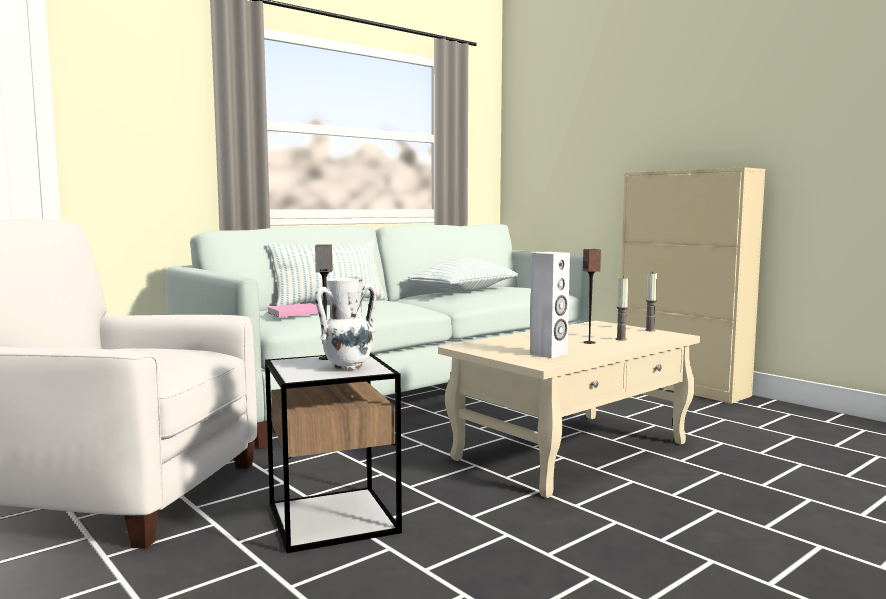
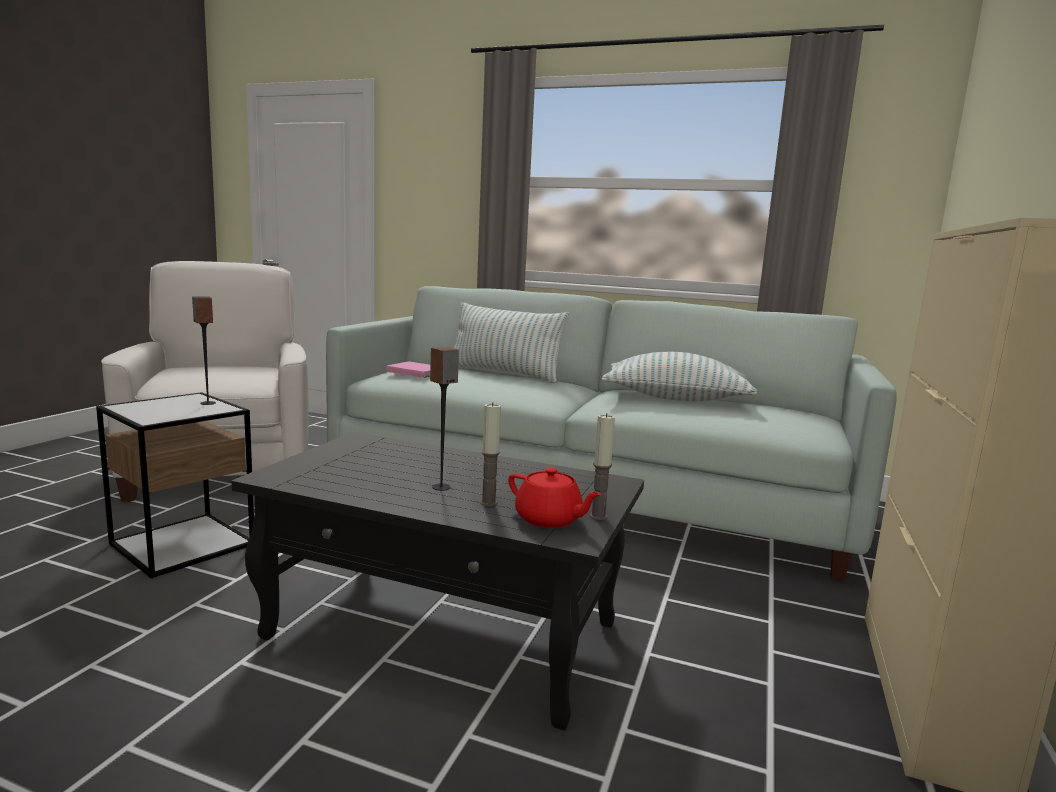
camera: 60 degrees right, 5 degrees up
white vase [315,277,376,370] -> none
beige coffee table [438,321,701,498] -> black coffee table [231,432,644,730]
white speaker [530,252,570,358] -> none
none -> red teapot [508,467,602,528]

